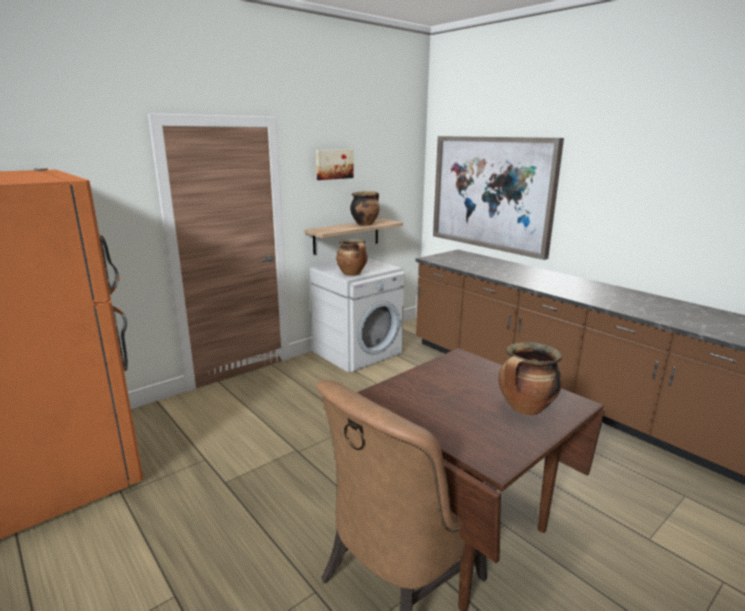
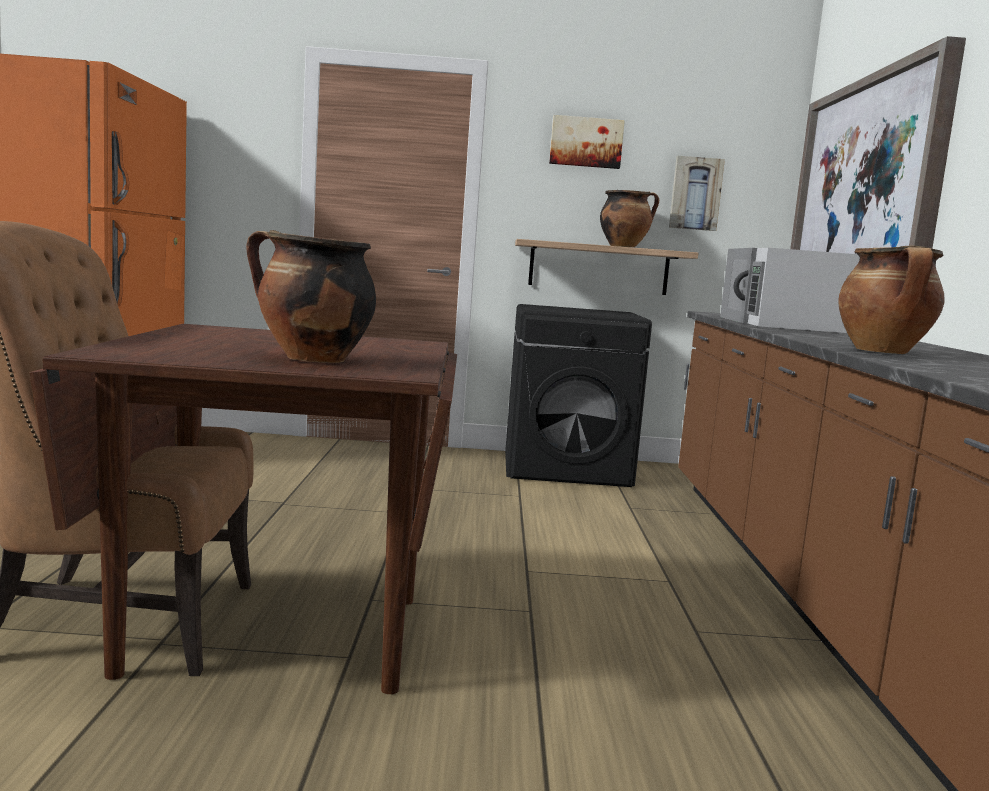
camera: 40 degrees right, 10 degrees down
white washing machine [310,258,404,372] -> black washing machine [505,304,652,487]
cooking pot [336,239,368,276] -> cooking pot moved to [838,245,945,354]
none -> picture [669,156,725,231]
none -> white microwave [720,248,860,333]

